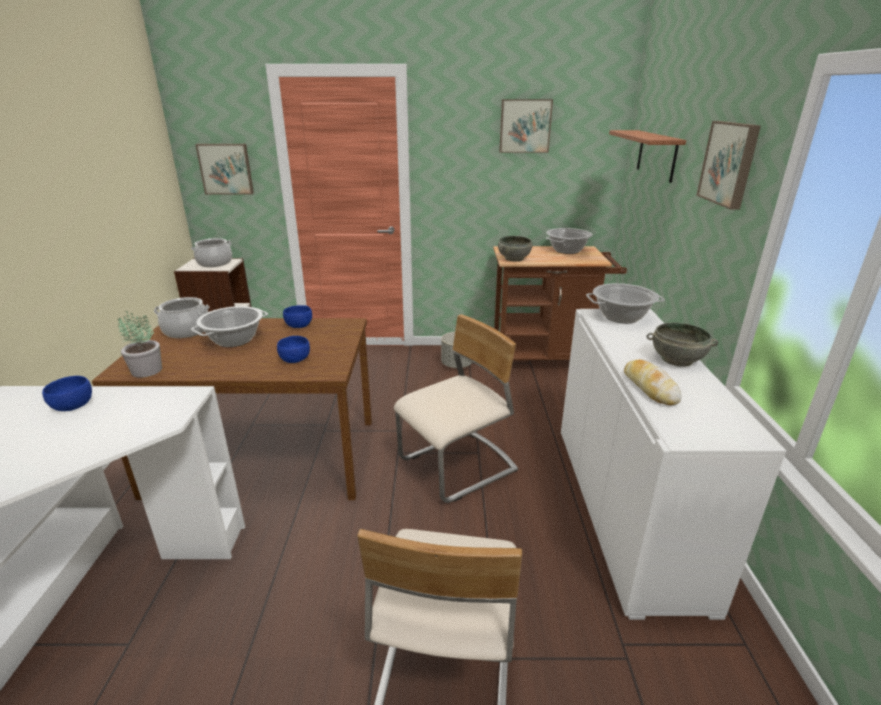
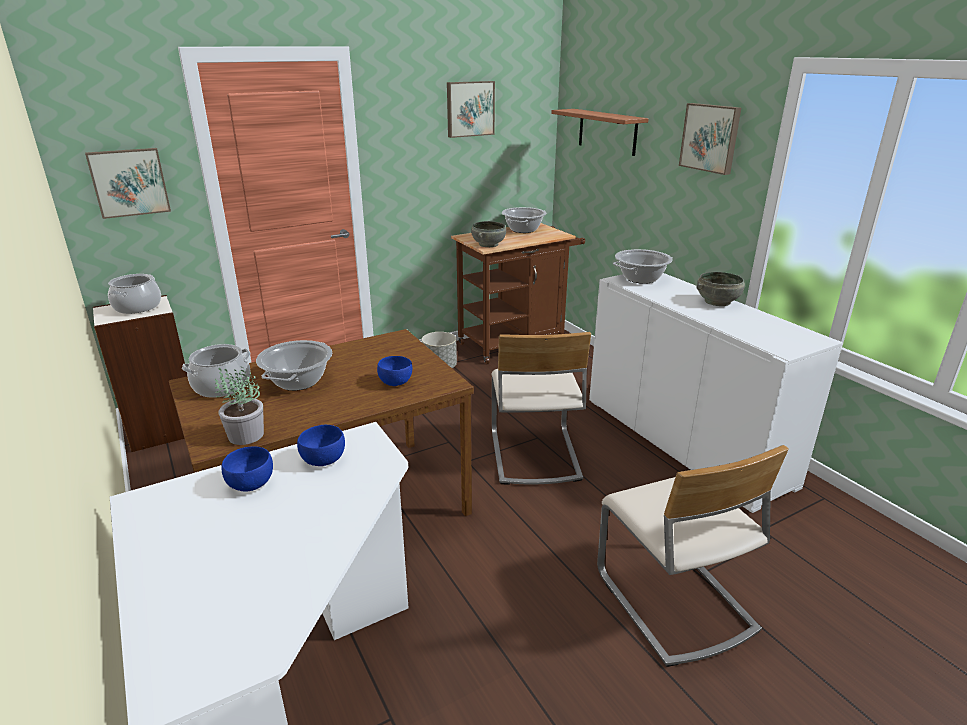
camera: 30 degrees left, 0 degrees up
blue bowl [283,305,312,328] -> blue bowl moved to [297,425,345,466]
beige chair [394,314,518,503] -> beige chair turned 150 degrees clockwise [491,332,591,485]
bread [624,359,681,405] -> none

